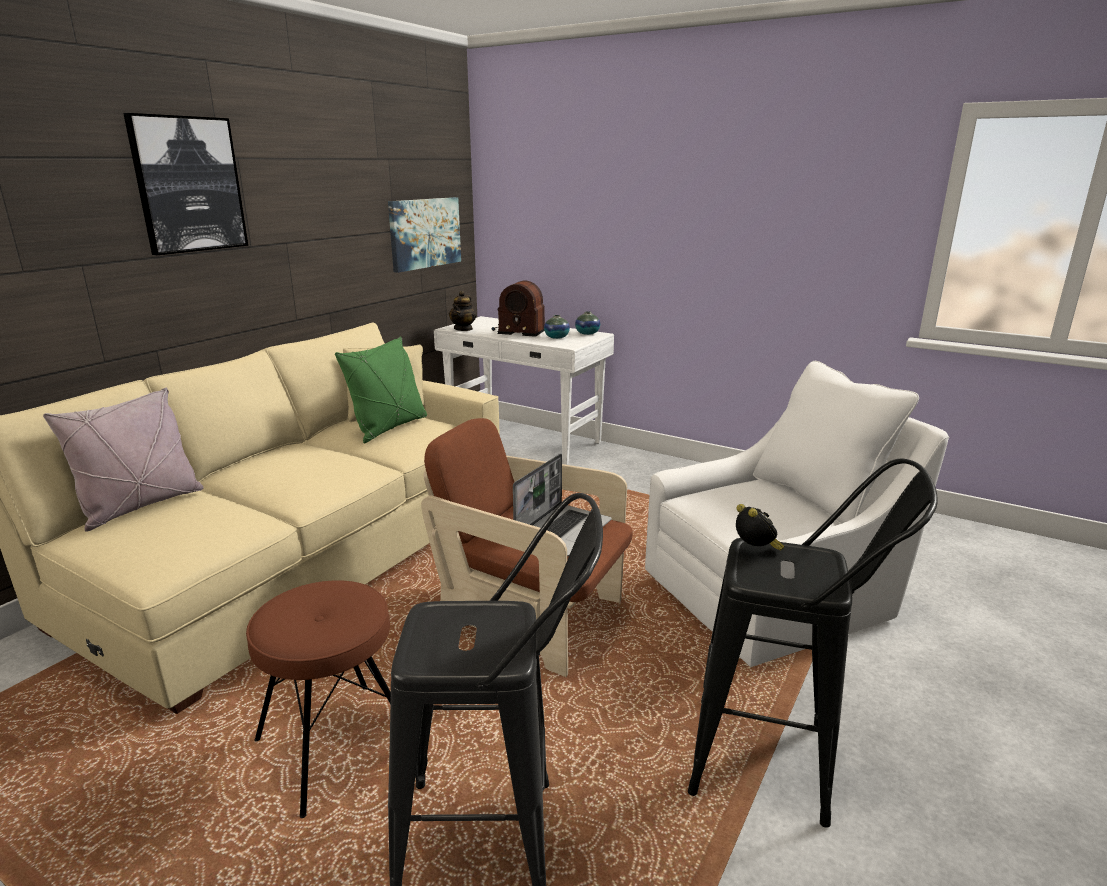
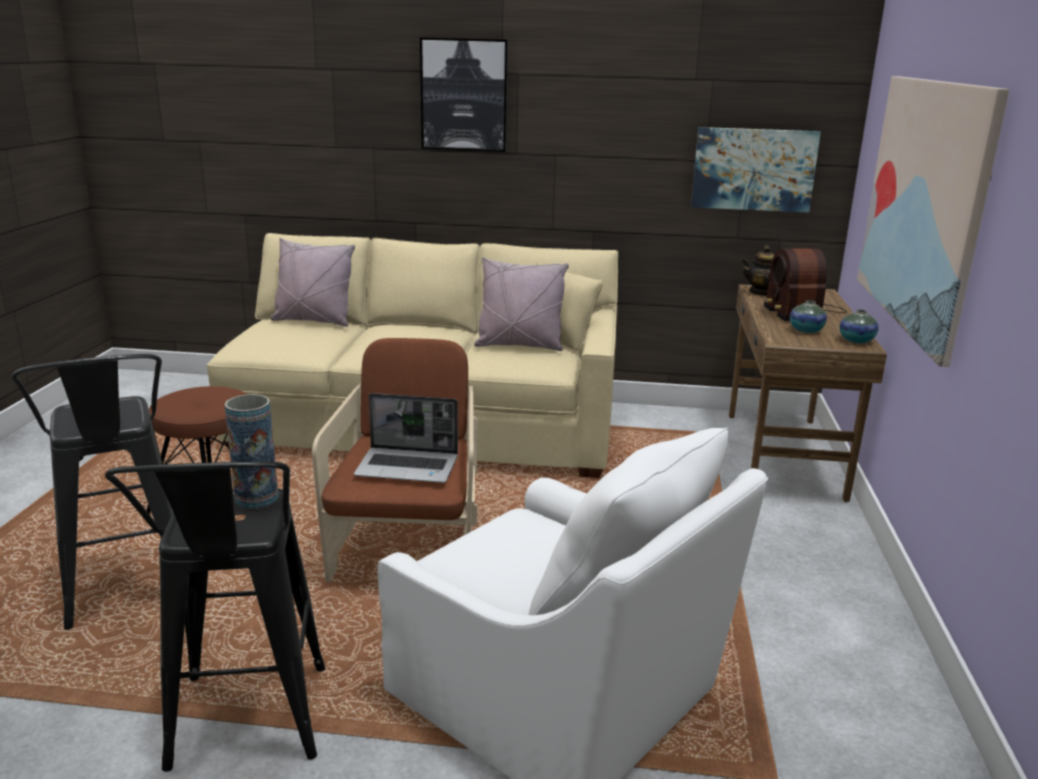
camera: 65 degrees right, 0 degrees up
green pillow [335,336,427,443] -> purple pillow [474,257,569,351]
white console table [434,316,614,465] -> brown console table [729,284,887,502]
alarm clock [736,504,785,551] -> vase [225,394,278,509]
none -> picture [857,76,1009,367]

